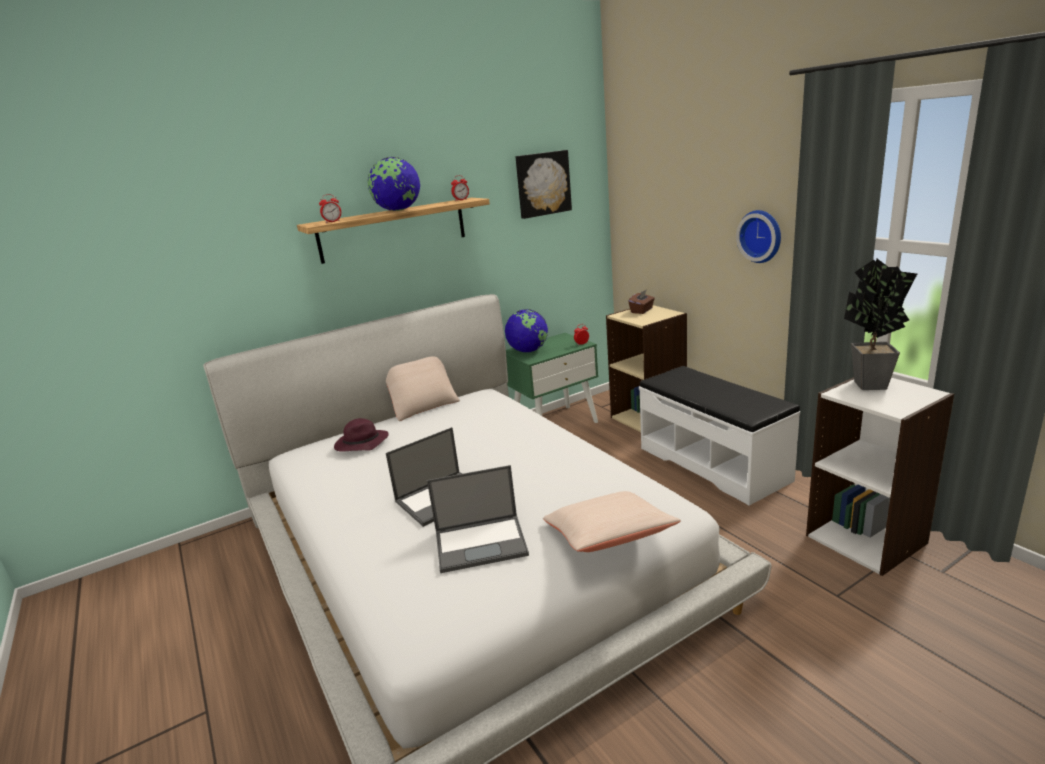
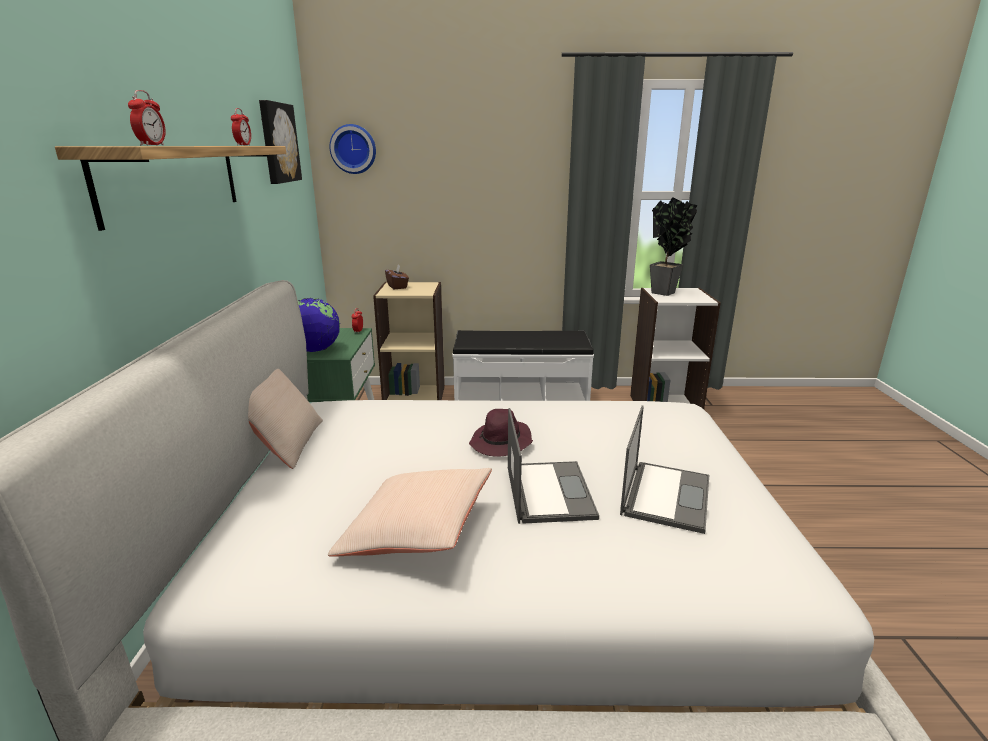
camera: 60 degrees left, 0 degrees up
purple hat [334,418,389,452] -> purple hat moved to [469,409,533,456]
globe [368,157,420,211] -> none
beige pillow [543,491,681,552] -> beige pillow moved to [328,468,492,557]
wall clock [736,210,781,263] -> wall clock moved to [329,124,376,174]

